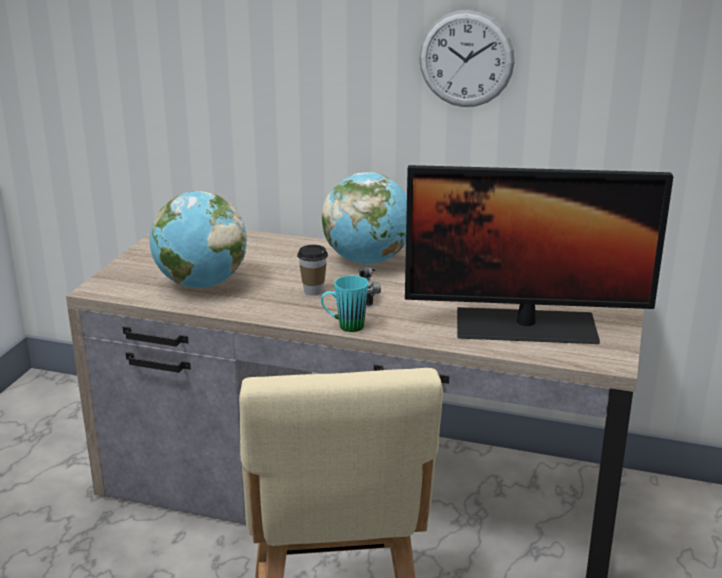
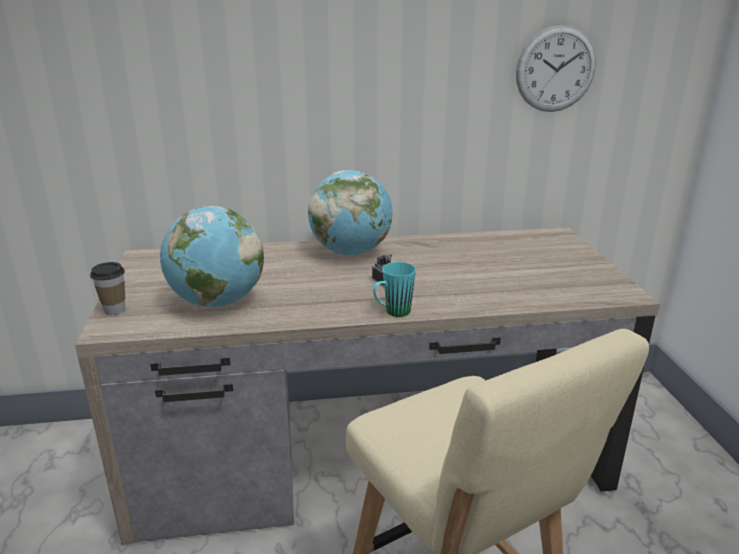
camera: 25 degrees left, 0 degrees up
cup [297,245,328,296] -> cup moved to [90,262,125,315]
monitor [405,165,673,344] -> none
wall clock [419,10,515,107] -> wall clock moved to [516,25,596,112]

